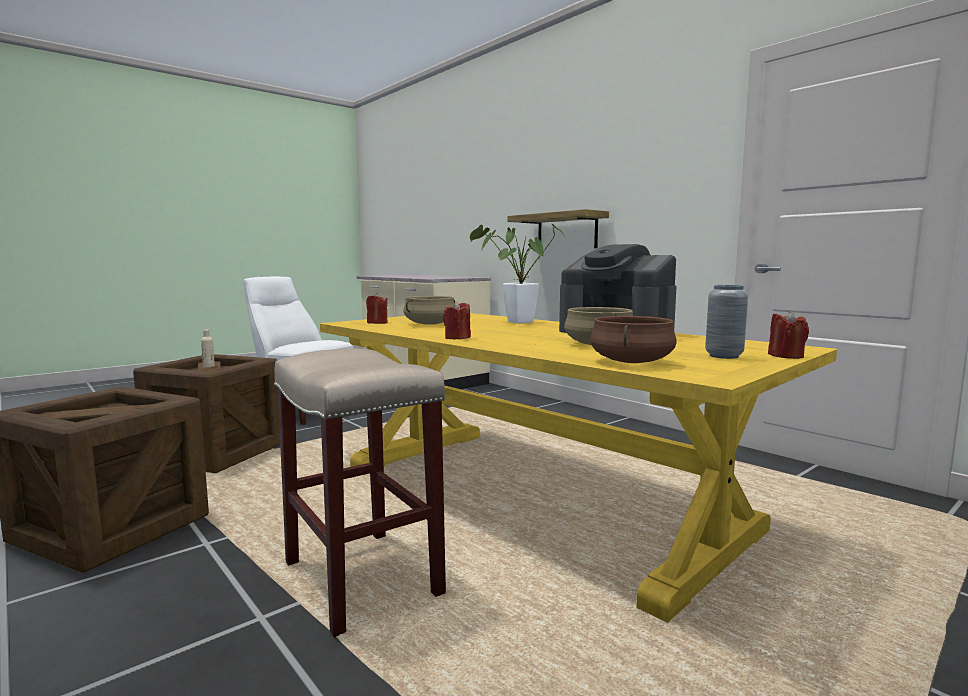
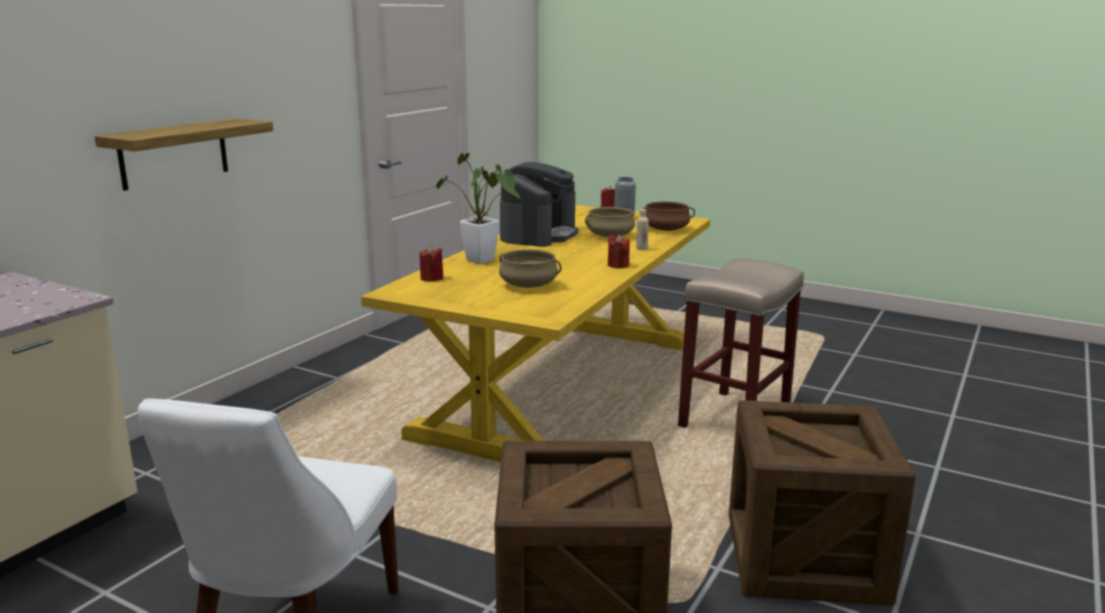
camera: 110 degrees left, 10 degrees up
beige bottle [201,330,215,368] -> beige bottle moved to [636,209,649,250]
red candle [366,293,388,324] -> red candle moved to [420,246,444,281]

